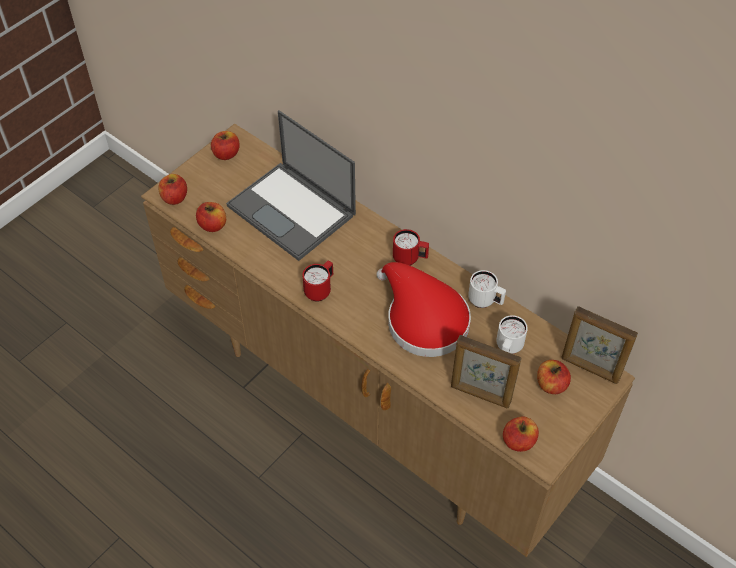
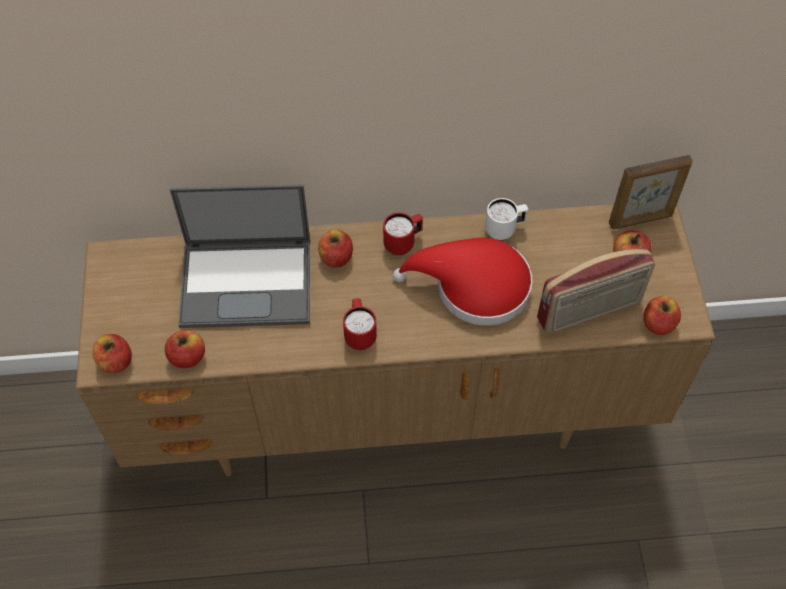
camera: 45 degrees left, 5 degrees up
apple [211,131,240,160] -> apple moved to [318,229,353,268]
picture frame [451,335,522,408] -> radio [537,247,655,334]
white mug [496,315,528,354] -> none

